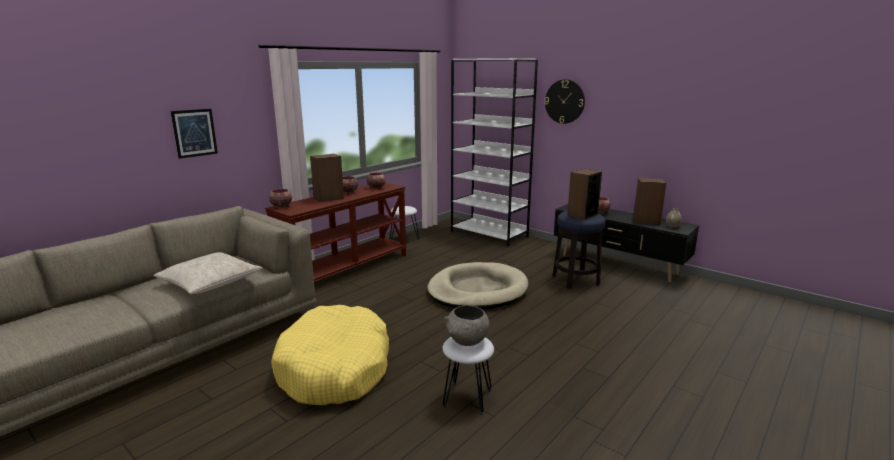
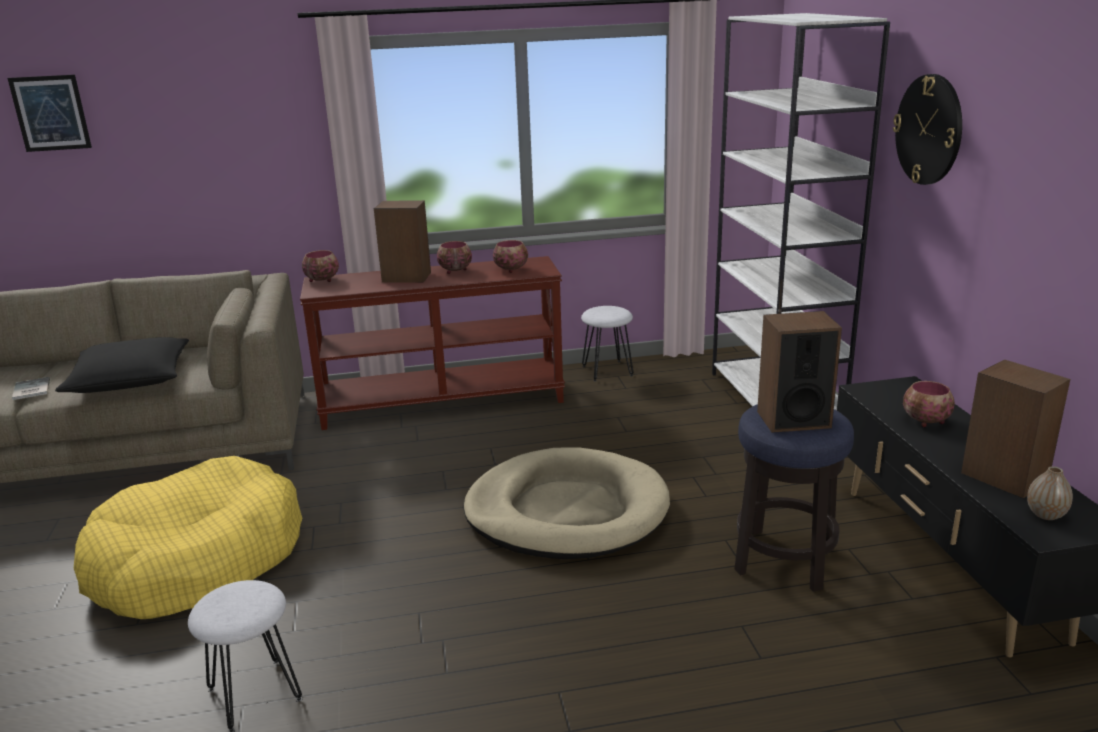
camera: 40 degrees right, 5 degrees up
beige pillow [153,252,262,294] -> black pillow [55,337,189,393]
picture [171,109,218,159] -> picture moved to [7,75,92,152]
grey bowl [445,305,489,346] -> none
none -> book [12,377,50,400]

